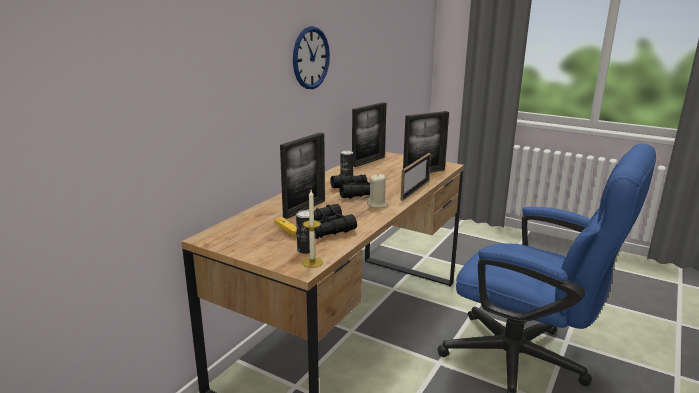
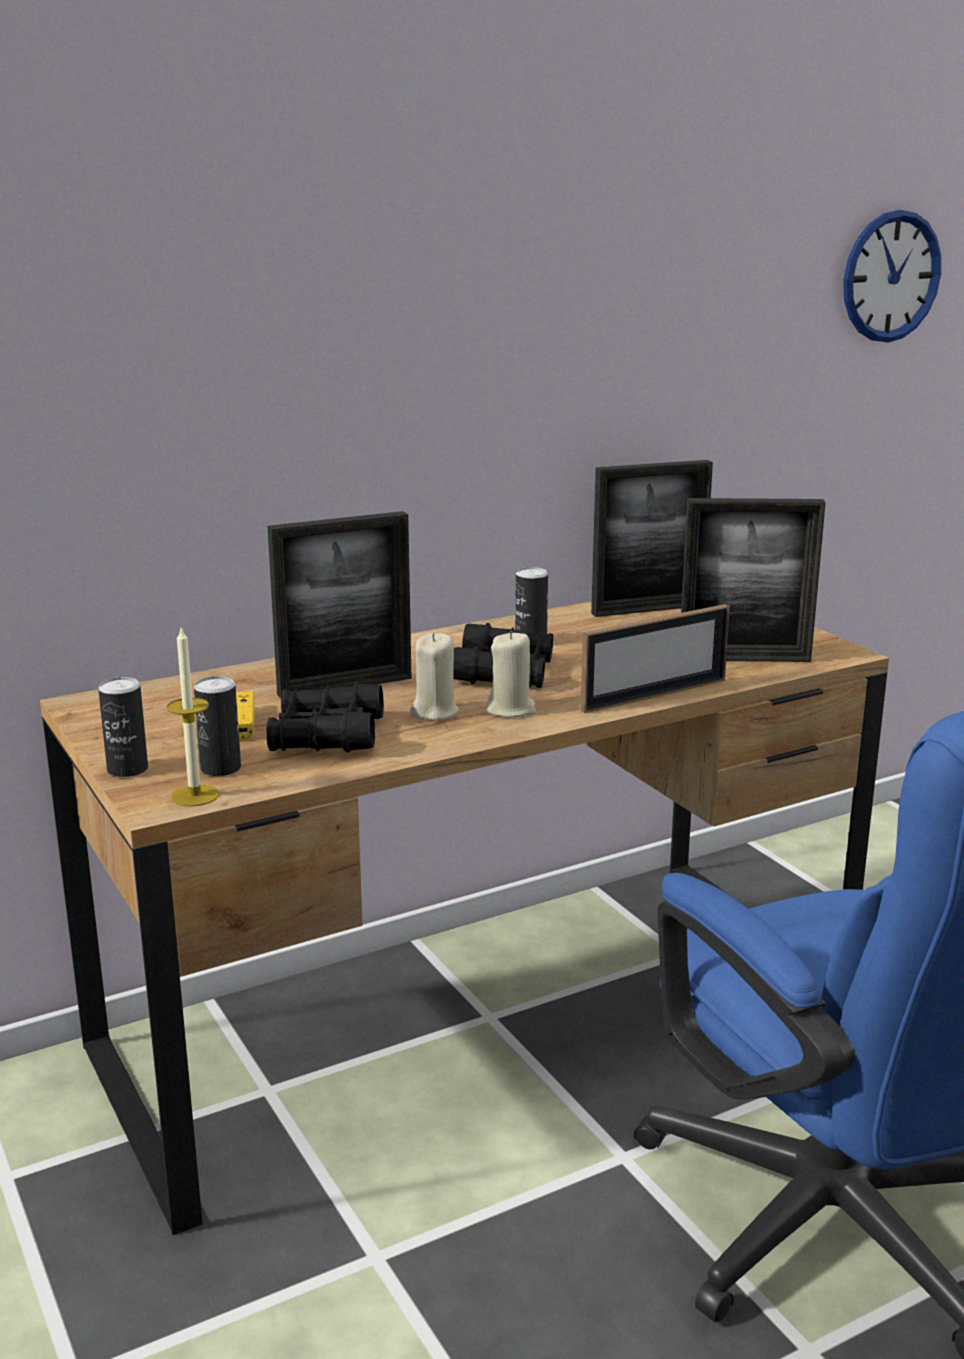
camera: 30 degrees right, 0 degrees up
wall clock [293,26,330,89] -> wall clock moved to [843,210,941,343]
none -> can [98,677,148,777]
none -> beige candle [410,633,459,721]

